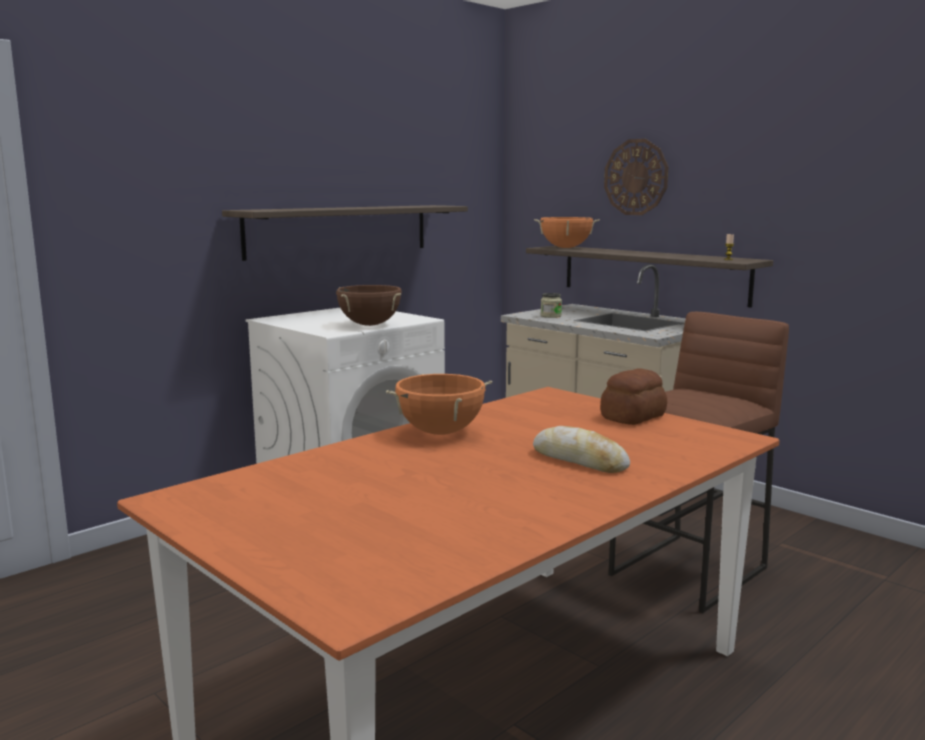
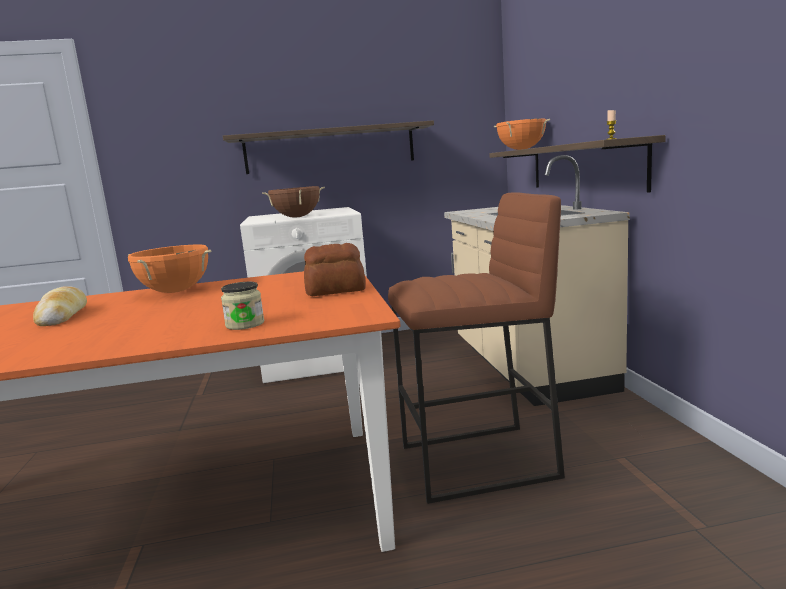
camera: 35 degrees right, 0 degrees up
bread [533,426,630,473] -> bread moved to [33,286,87,326]
jar [541,293,562,318] -> jar moved to [221,282,264,330]
wall clock [604,139,668,215] -> none

